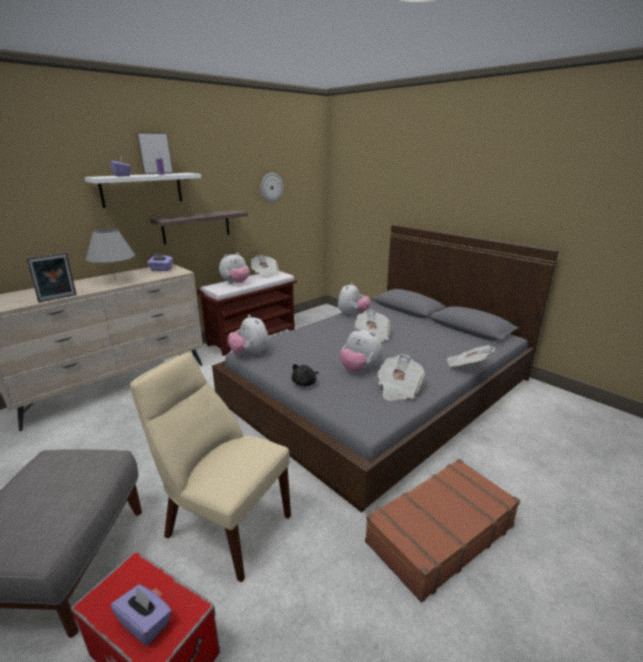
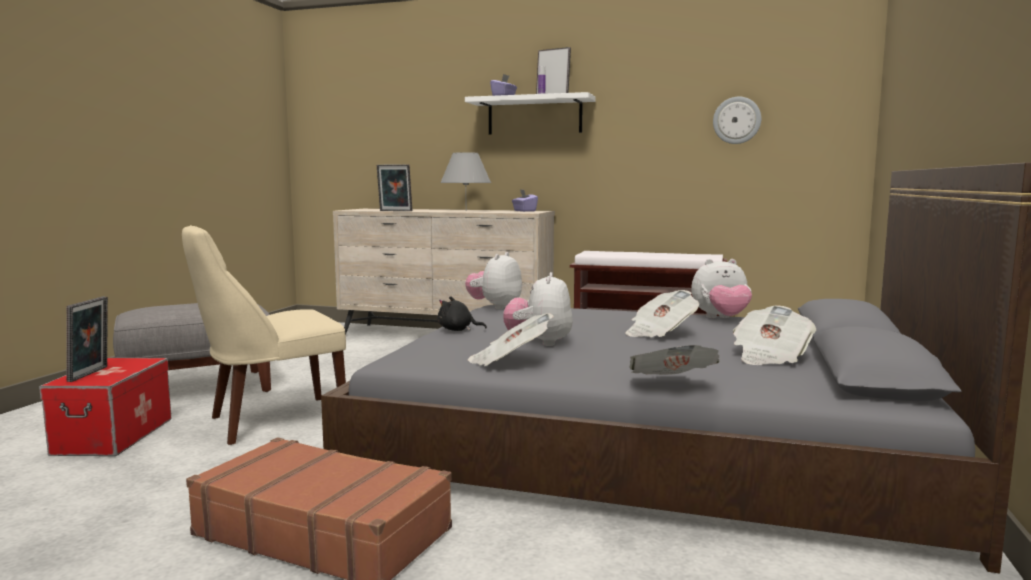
camera: 60 degrees right, 15 degrees down
purple tissue box [111,584,172,646] -> picture frame [66,296,108,382]
beige chair [130,353,291,582] -> beige chair turned 120 degrees counterclockwise [182,225,346,445]
shelf [150,210,248,245] -> none
plush toy [219,253,250,284] -> none
newspaper [251,255,279,279] -> newspaper moved to [733,305,816,365]

